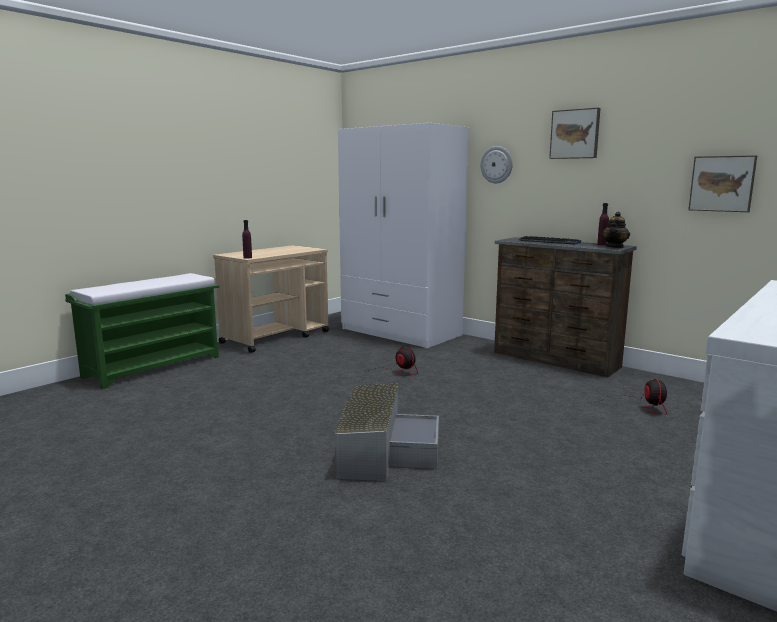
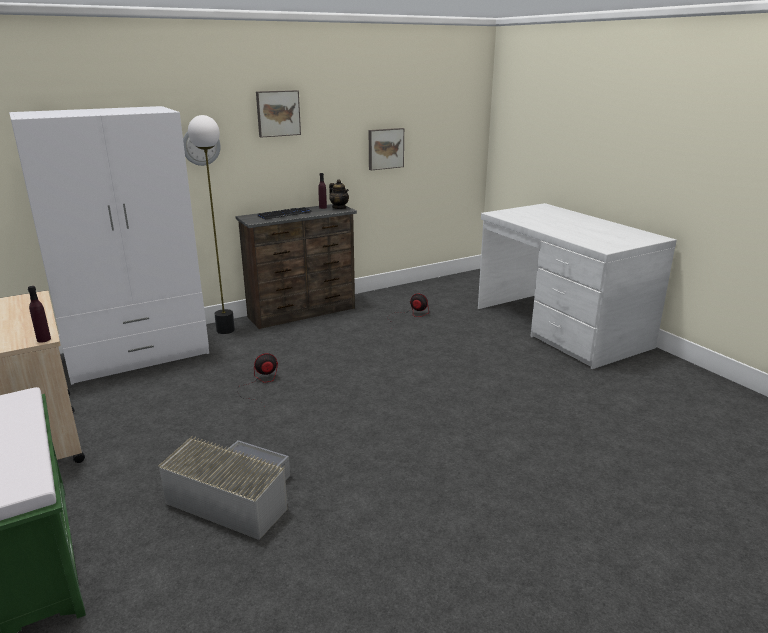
camera: 70 degrees left, 10 degrees up
grey storage box [334,383,439,481] -> grey storage box moved to [158,436,290,540]
none -> floor lamp [188,115,235,334]

